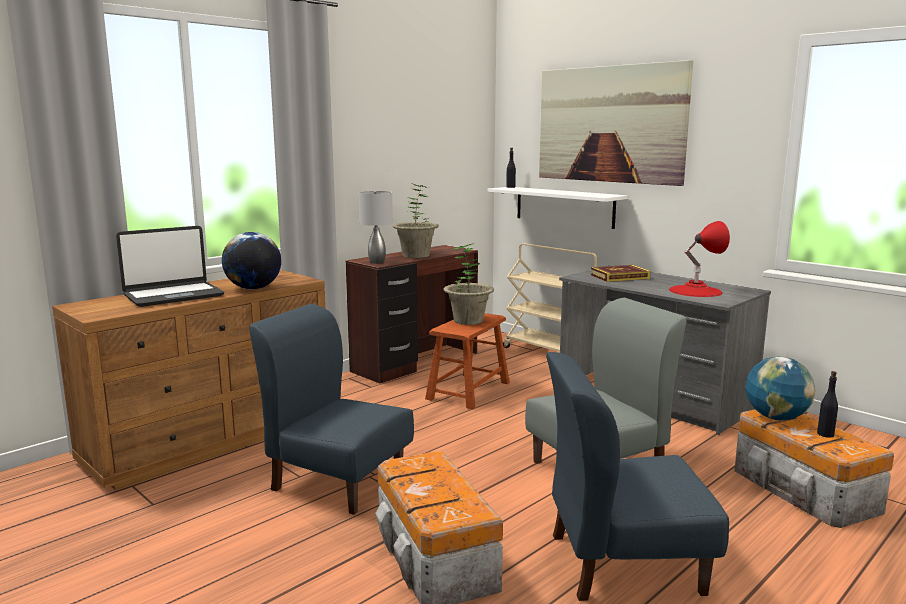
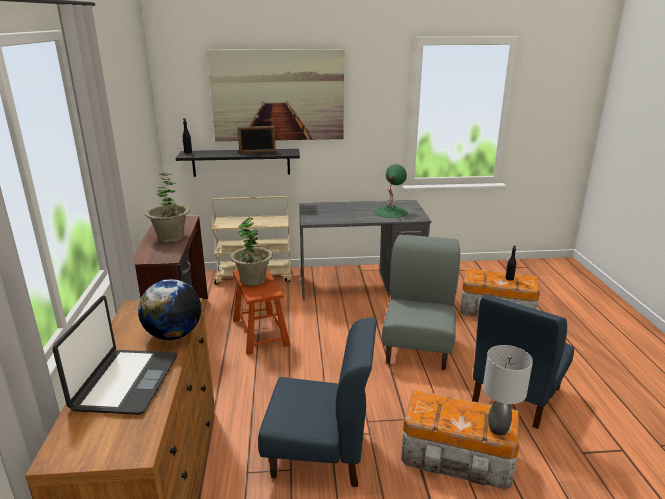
camera: 50 degrees left, 10 degrees up
blue chair [249,304,414,515] -> blue chair turned 150 degrees counterclockwise [258,318,377,487]
grey table lamp [359,191,393,264] -> grey table lamp moved to [483,345,533,435]
white shelf [487,187,628,229] -> black shelf [176,149,300,177]
book [591,265,651,282] -> none
red table lamp [669,221,730,297] -> green table lamp [374,164,408,218]
globe [745,356,815,420] -> none
none -> picture frame [237,126,276,153]

